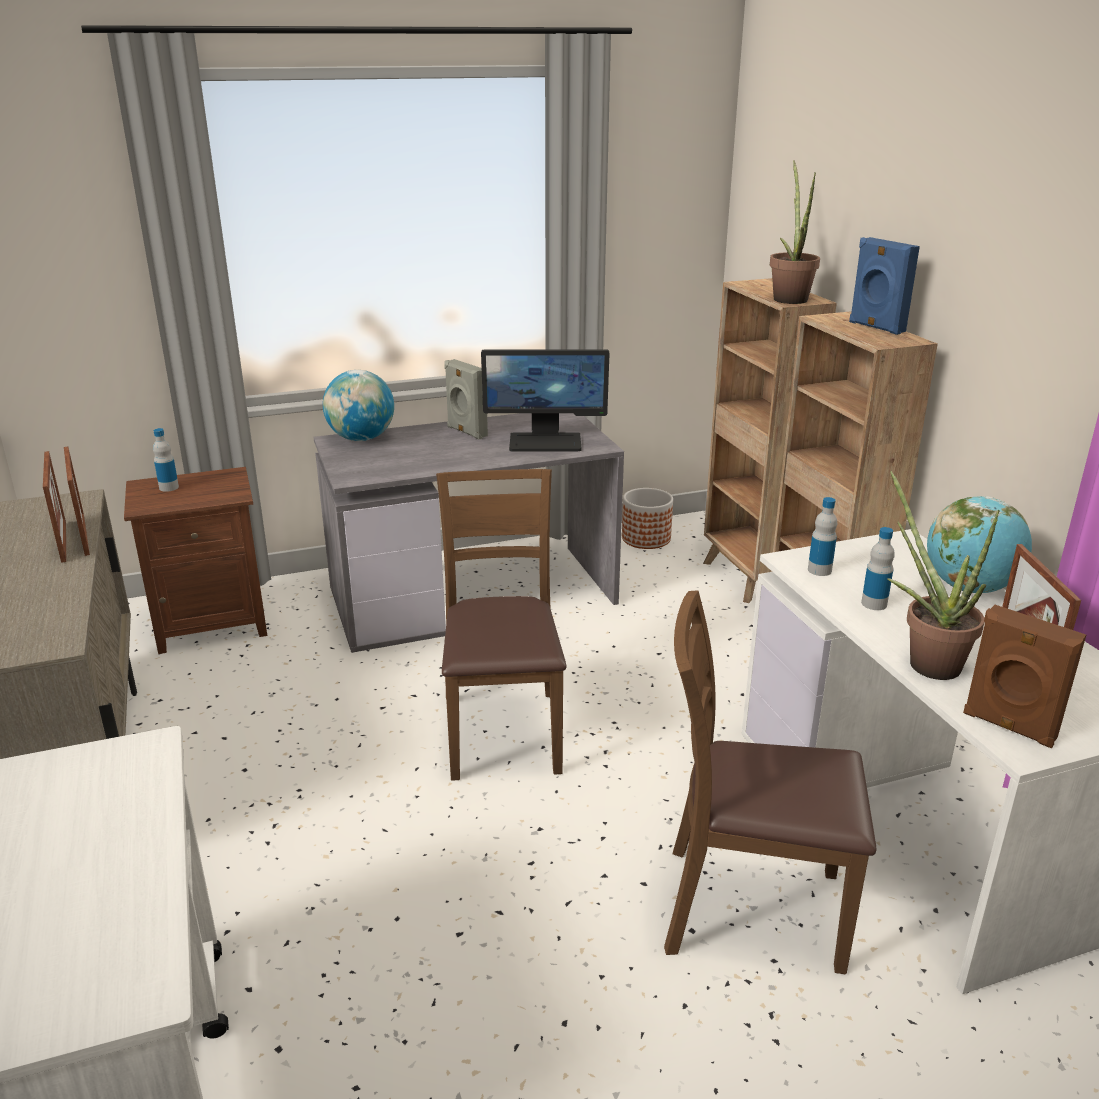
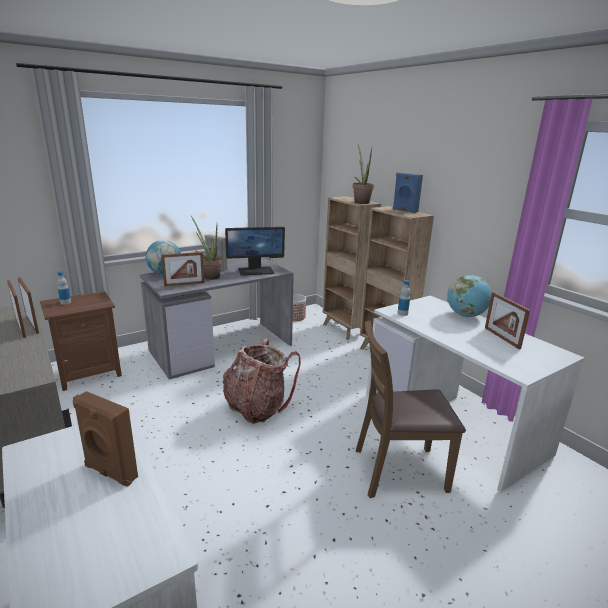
camera: 15 degrees left, 5 degrees down
brown chair [436,469,566,781] -> backpack [223,338,301,424]
bottle [861,527,895,610] -> none
potted plant [888,471,1000,680] -> potted plant moved to [191,216,223,280]
brown speaker [963,605,1086,748] -> brown speaker moved to [73,391,138,487]
none -> picture frame [161,252,204,287]

